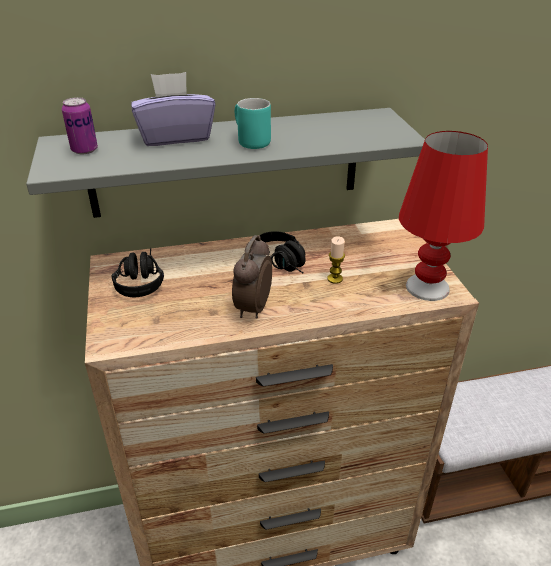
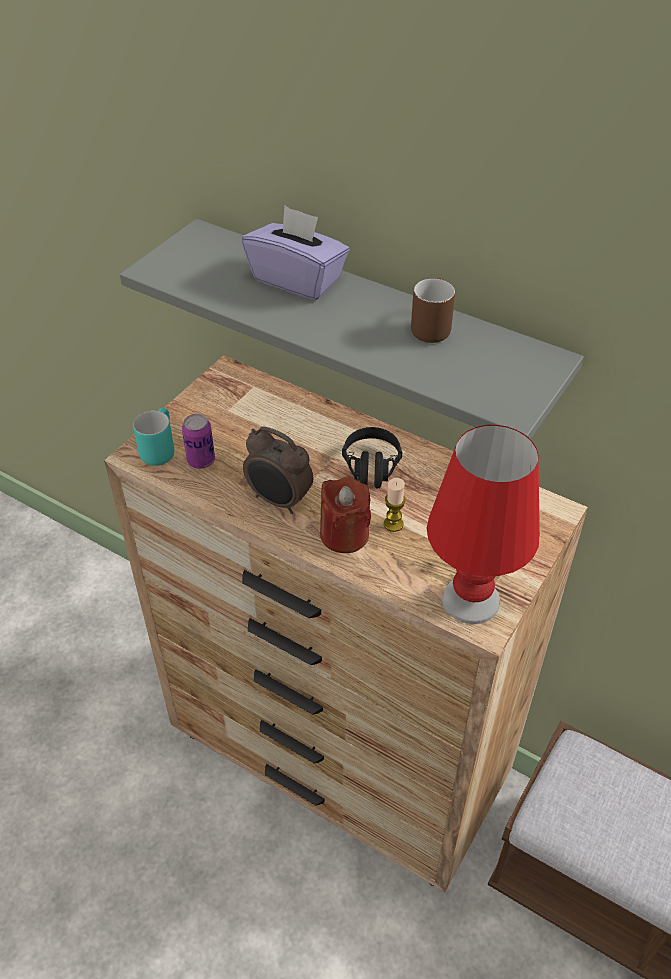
camera: 45 degrees right, 10 degrees up
can [62,97,98,154] -> can moved to [182,414,215,469]
black headphones [111,248,164,297] -> none
alarm clock [232,235,272,319] -> alarm clock turned 120 degrees counterclockwise [243,426,313,514]
turquoise mug [235,98,271,149] -> turquoise mug moved to [133,408,174,466]
none -> red candle [320,476,371,553]
none -> brown mug [411,278,455,343]

